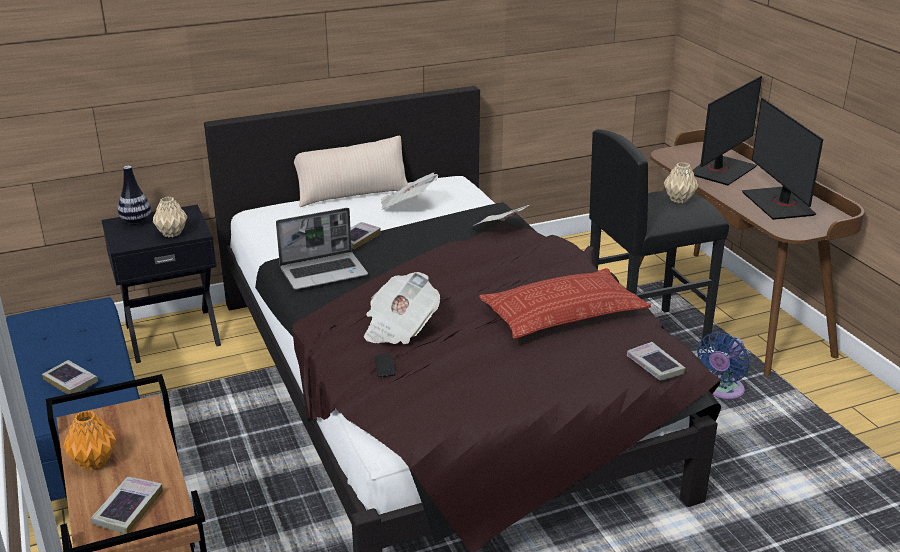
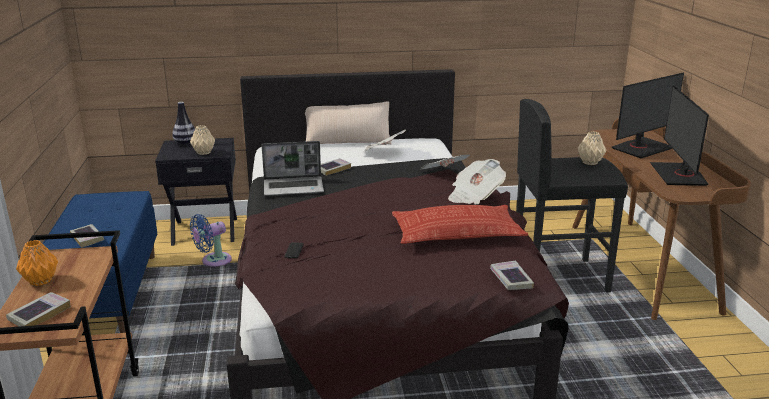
camera: 15 degrees right, 5 degrees down
newspaper [364,272,440,344] -> newspaper moved to [448,159,506,205]
blue fan [697,332,749,399] -> blue fan moved to [190,214,232,266]

